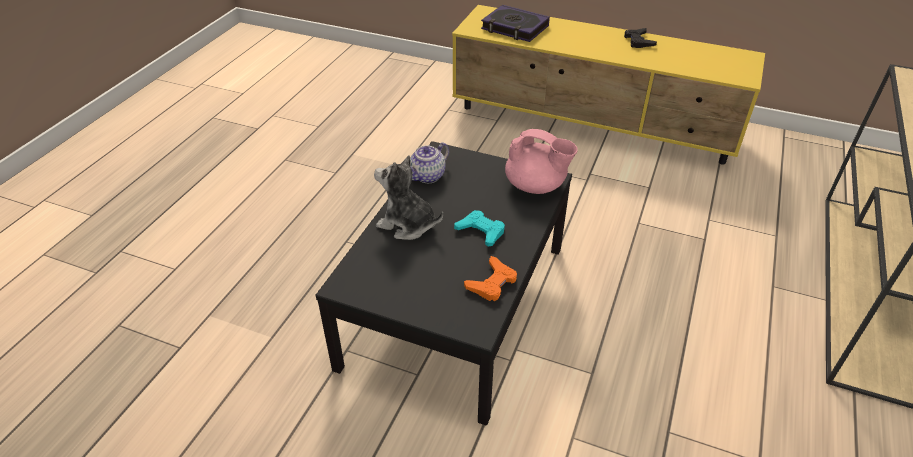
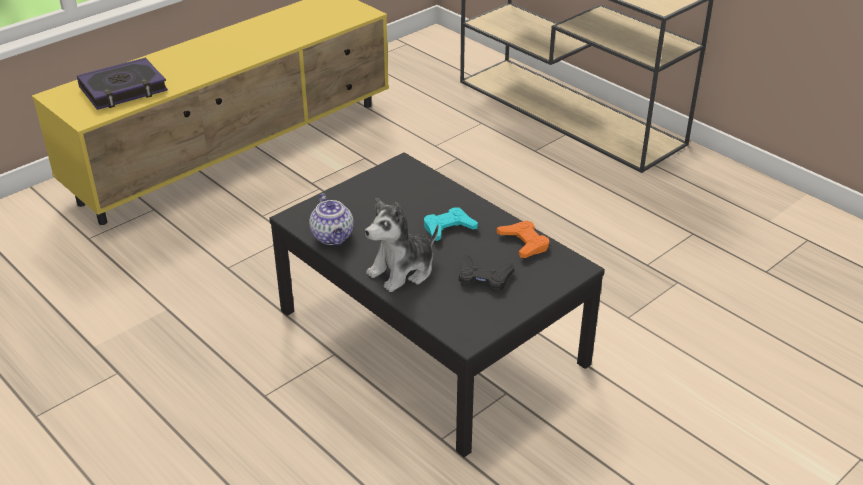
camera: 65 degrees left, 5 degrees down
pink teapot [505,129,578,194] -> none
black game controller [624,28,657,48] -> black game controller moved to [459,254,514,292]

